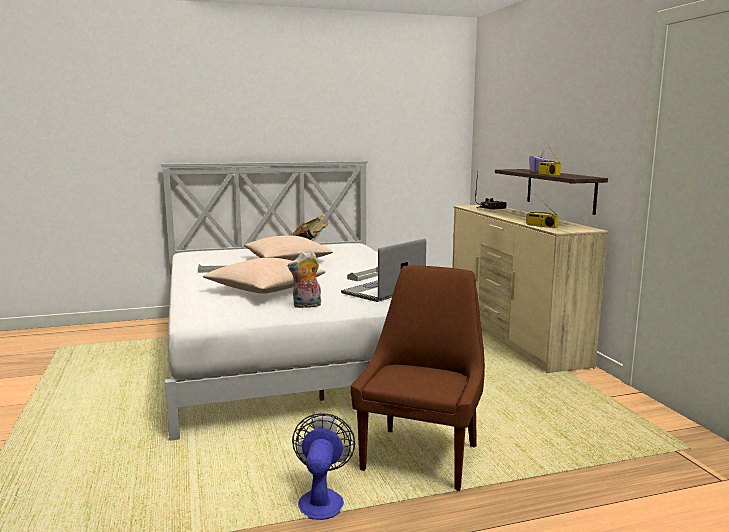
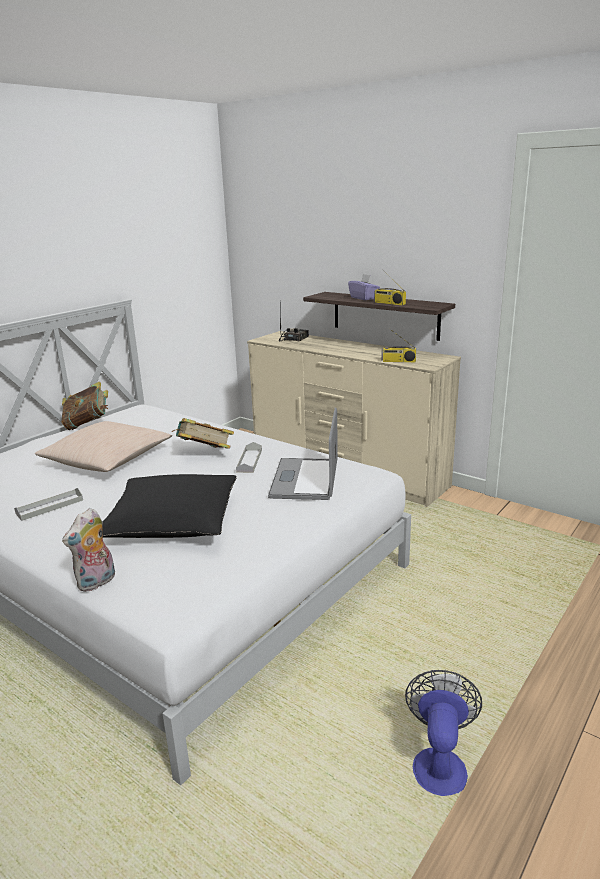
camera: 35 degrees left, 10 degrees up
beige pillow [203,258,326,293] -> black pillow [102,474,237,538]
plush toy [288,251,321,308] -> plush toy moved to [62,508,115,592]
fan [292,413,355,520] -> fan turned 45 degrees clockwise [405,670,482,796]
brown chair [351,266,485,491] -> none
none -> book [172,418,234,449]

